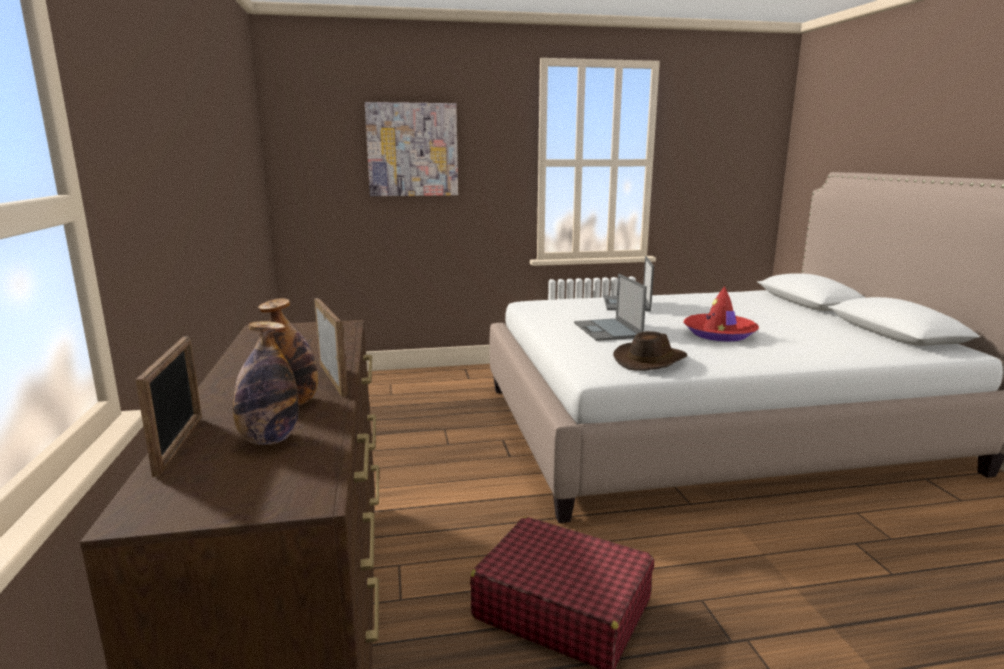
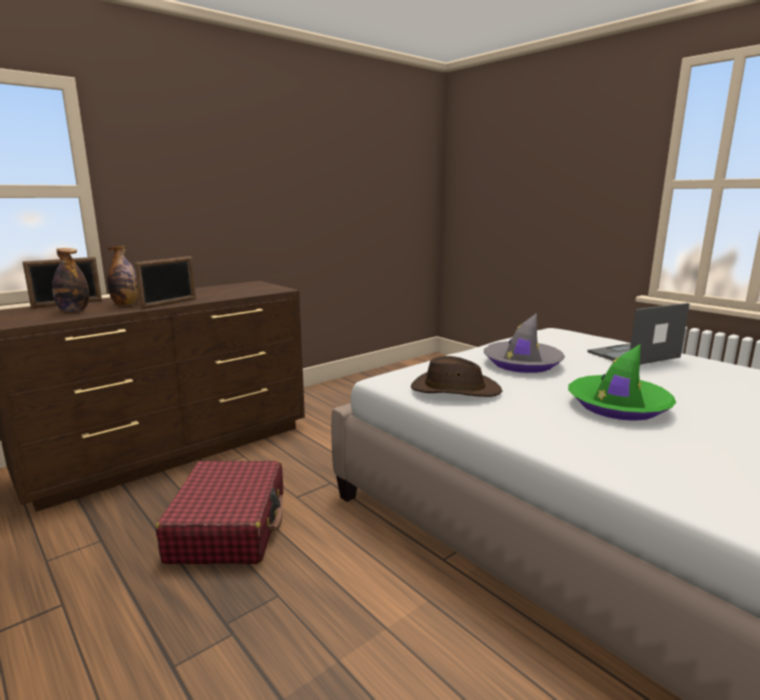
camera: 60 degrees right, 0 degrees up
picture [365,102,458,196] -> none
laptop [574,274,647,341] -> grey hat [484,313,565,373]
red hat [683,286,759,342] -> green hat [568,344,676,421]

